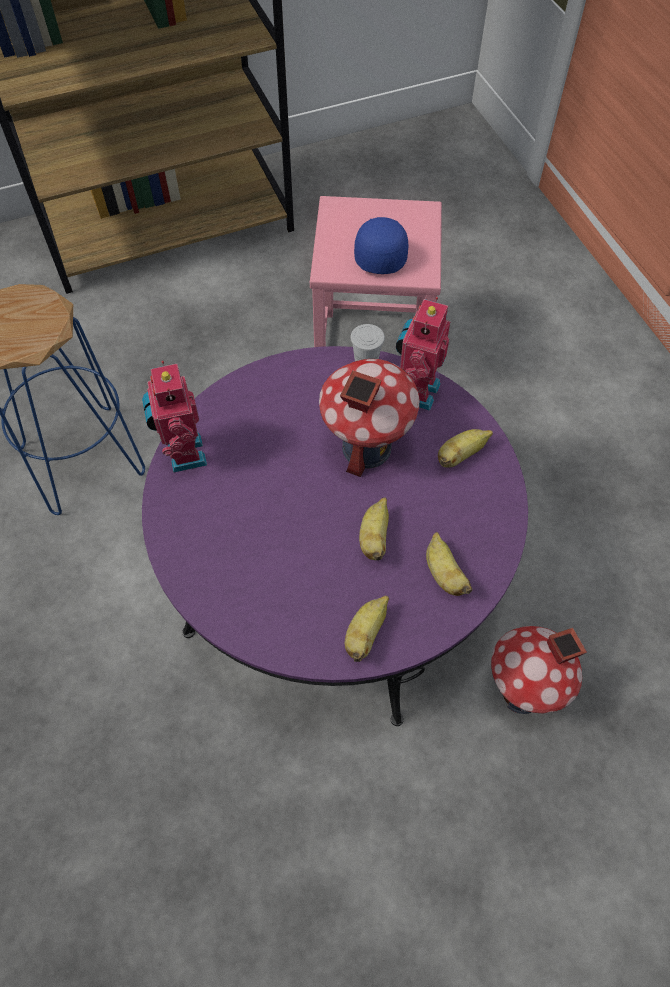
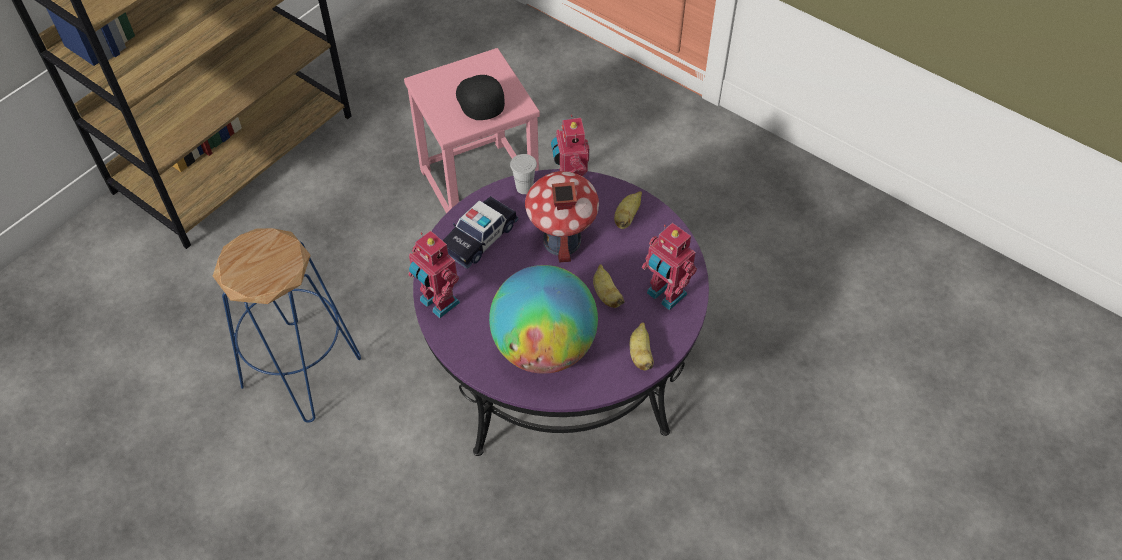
camera: 30 degrees left, 5 degrees down
blue cap [354,217,408,274] -> black cap [456,75,505,120]
banana [426,532,473,596] -> toy robot [642,223,697,311]
toy house [491,626,587,714] -> none
none -> toy car [443,196,518,269]
none -> globe [489,265,598,374]

